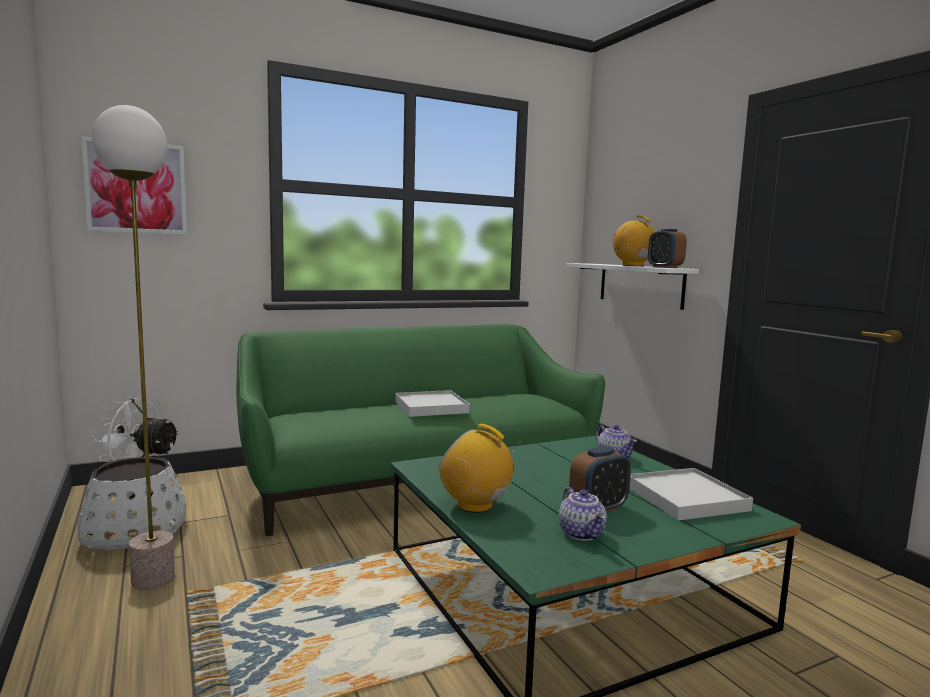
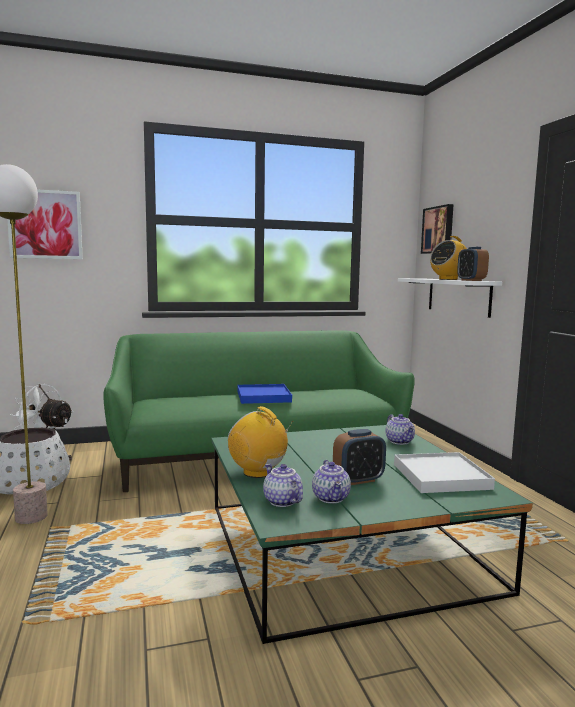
camera: 10 degrees right, 0 degrees up
white tray [395,390,470,417] -> blue tray [237,384,292,404]
radio [613,215,662,266] -> radio turned 105 degrees counterclockwise [430,236,467,280]
none -> teapot [263,464,303,507]
none -> picture [421,204,454,254]

